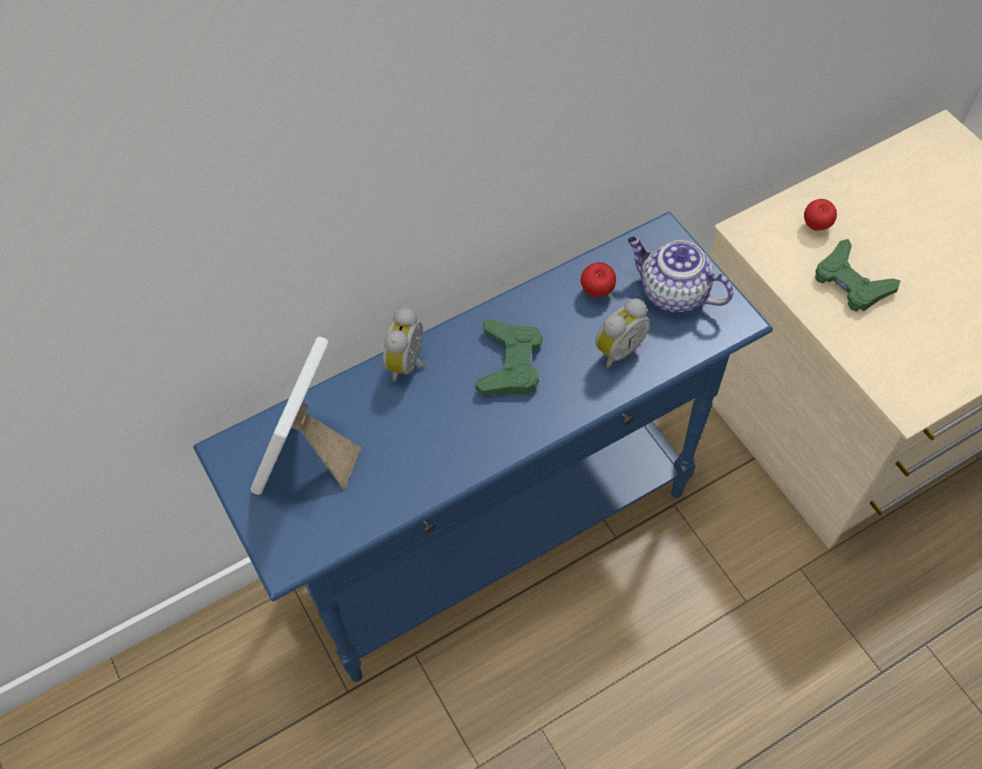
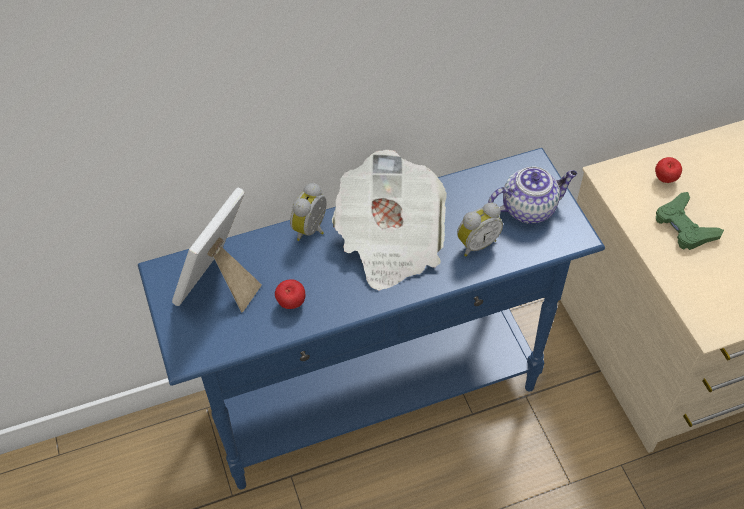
camera: 10 degrees right, 5 degrees down
green game controller [475,319,543,395] -> newspaper [332,150,447,291]
apple [581,262,616,297] -> apple moved to [275,279,305,309]
teapot [627,237,734,313] -> teapot turned 120 degrees clockwise [488,167,577,224]

